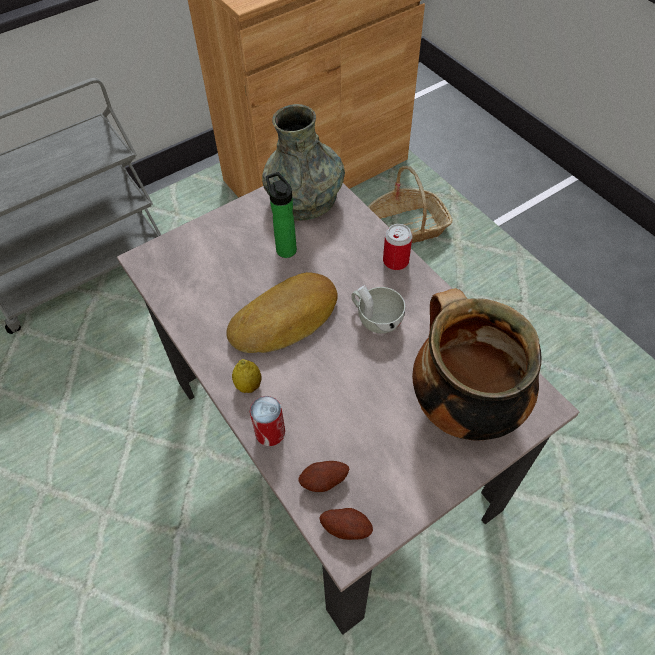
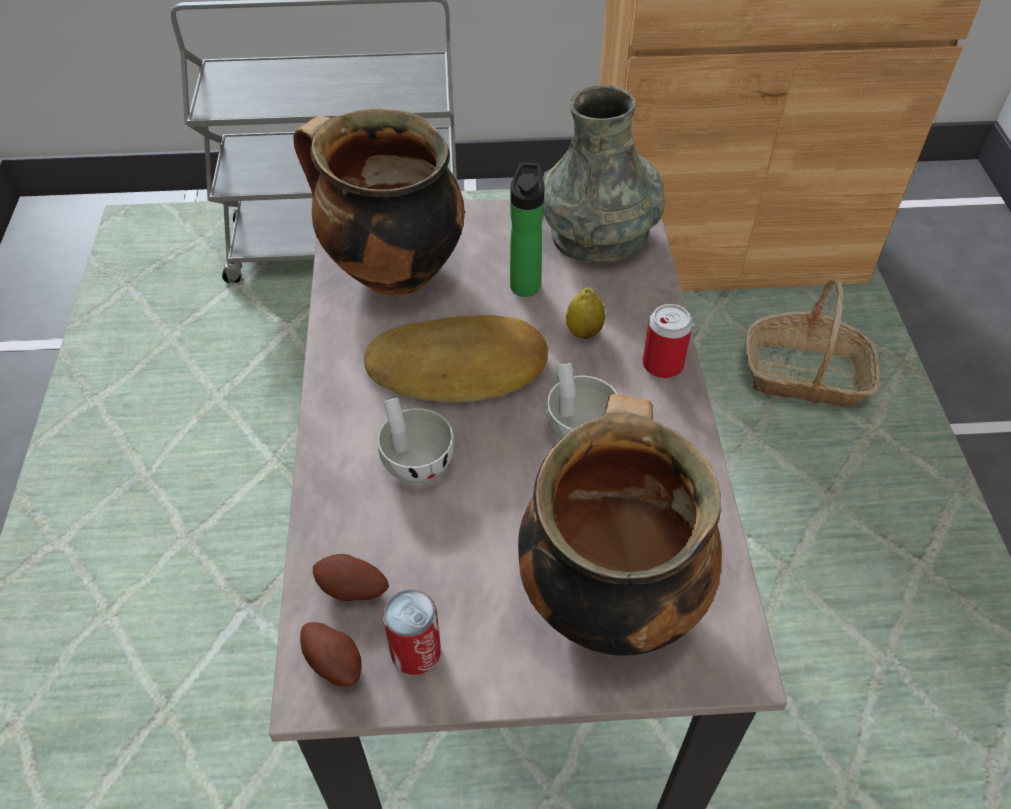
camera: 30 degrees right, 5 degrees down
lemon [232,359,261,393] -> lemon moved to [566,288,605,339]
can [250,396,285,446] -> can moved to [383,589,441,675]
none -> cooking pot [294,109,465,296]
none -> white cup [377,398,454,483]

